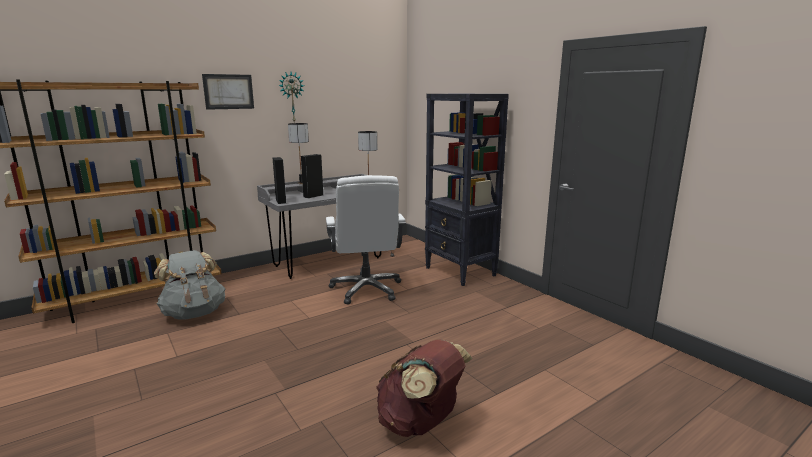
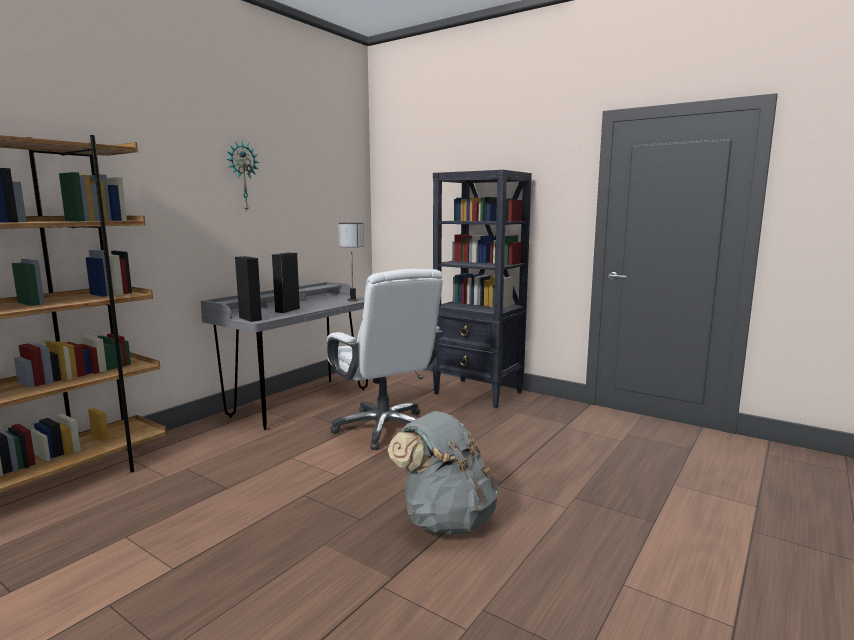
camera: 20 degrees left, 5 degrees down
grey backpack [154,250,226,320] -> grey backpack moved to [388,411,500,535]
picture [202,74,254,110] -> none
table lamp [288,123,309,184] -> none
brown backpack [376,340,472,437] -> none

